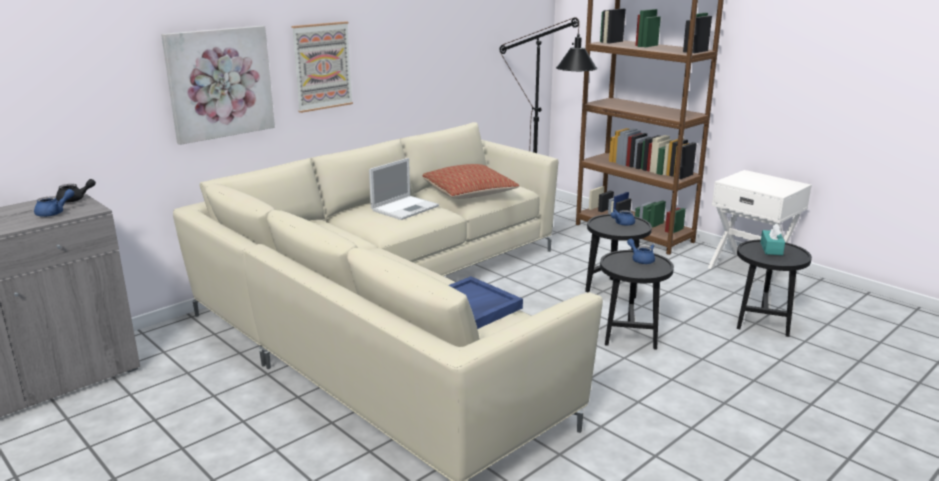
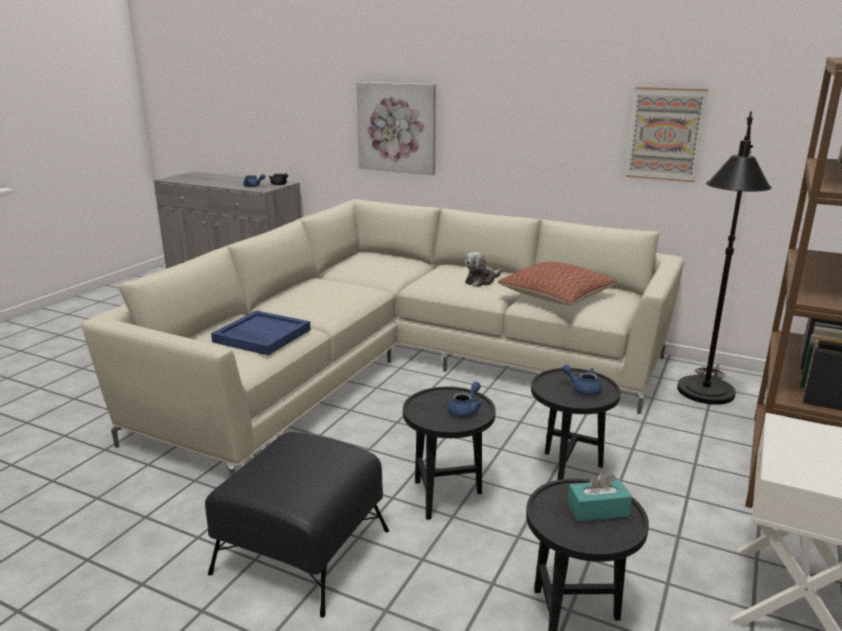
camera: 70 degrees right, 0 degrees up
picture [291,21,353,113] -> picture moved to [626,87,708,182]
laptop [369,158,439,220] -> plush toy [464,252,501,287]
none -> black ottoman [205,432,389,618]

